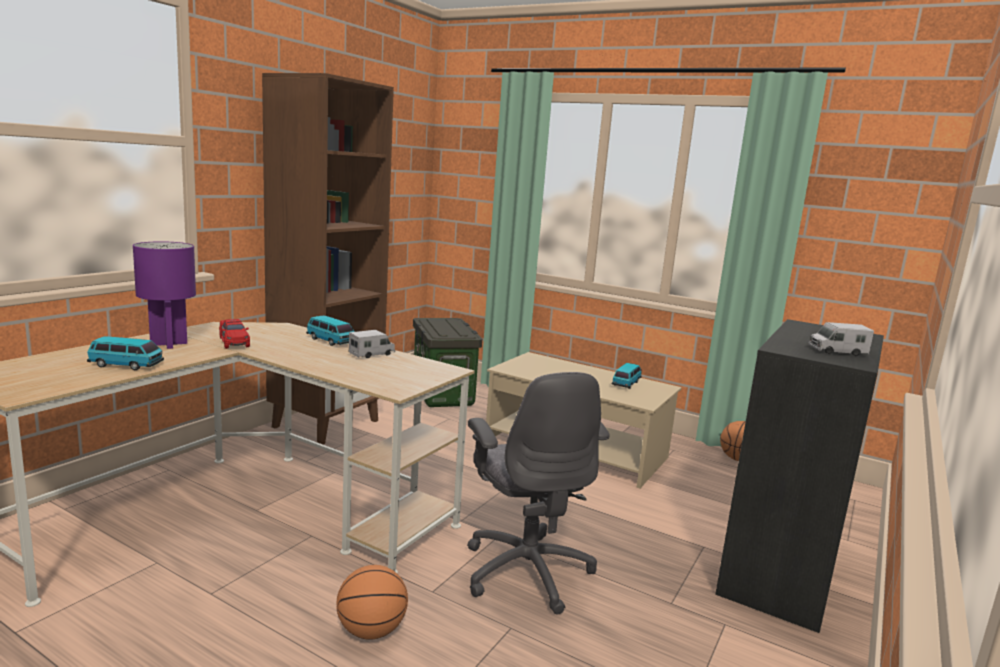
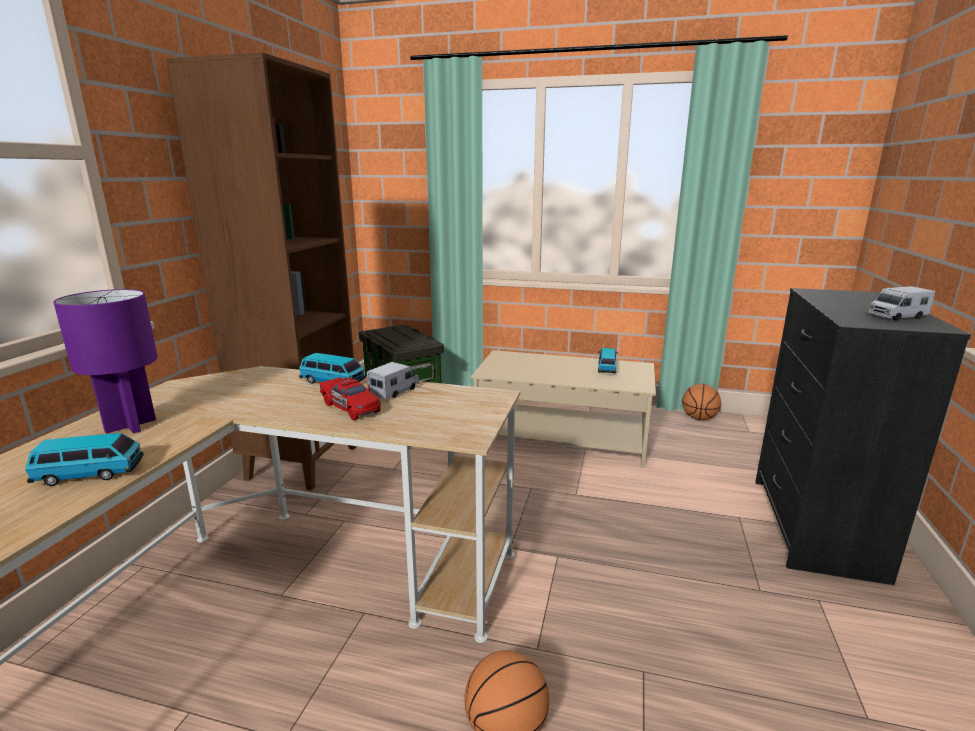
camera: 15 degrees left, 5 degrees up
red toy car [219,319,250,349] -> red toy car moved to [320,377,381,420]
grey office chair [467,372,610,615] -> none

